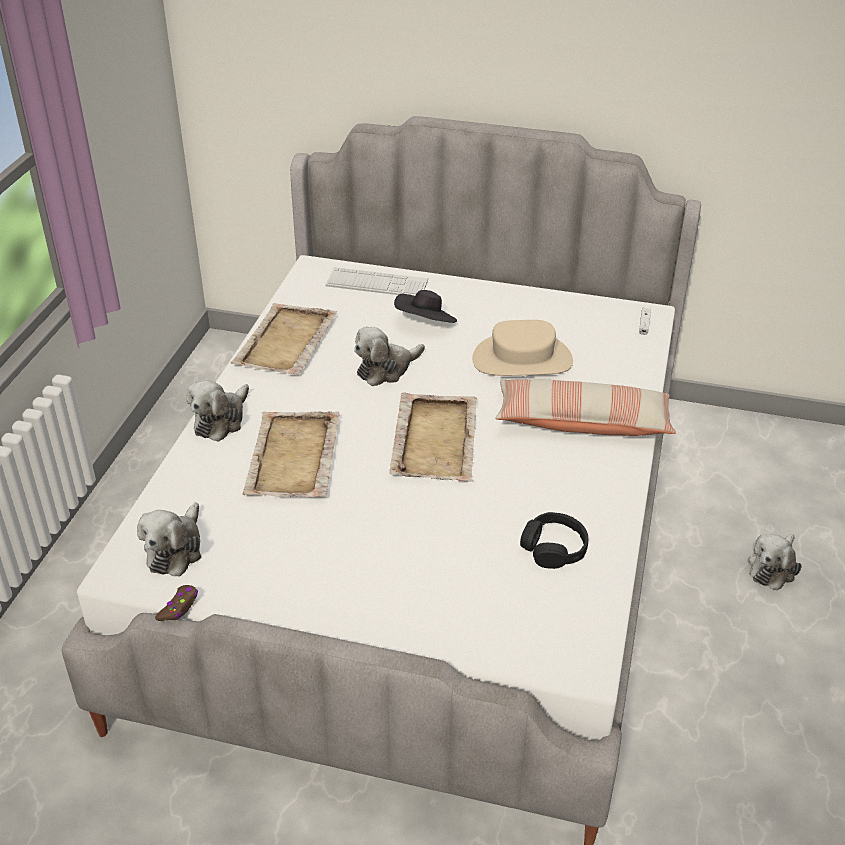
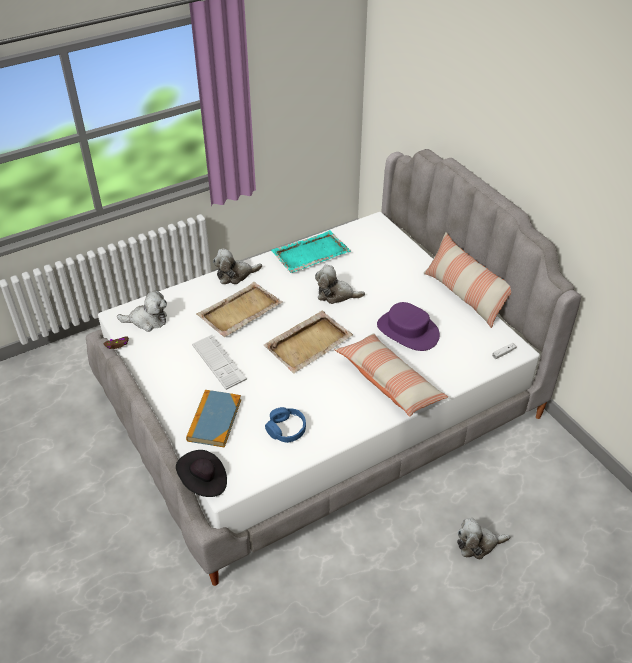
camera: 45 degrees right, 5 degrees up
plush toy [137,502,201,577] -> plush toy turned 150 degrees counterclockwise [117,290,167,332]
beige tray [231,303,337,375] -> turquoise tray [271,230,351,273]
keyboard [325,267,428,296] -> keyboard moved to [192,335,247,390]
black hat [394,290,457,323] -> black hat moved to [176,450,227,497]
beige hat [472,320,573,376] -> purple hat [377,302,440,351]
black headphones [520,512,588,569] -> blue headphones [265,407,306,443]
none -> book [186,390,241,448]
none -> pillow [423,232,511,328]

